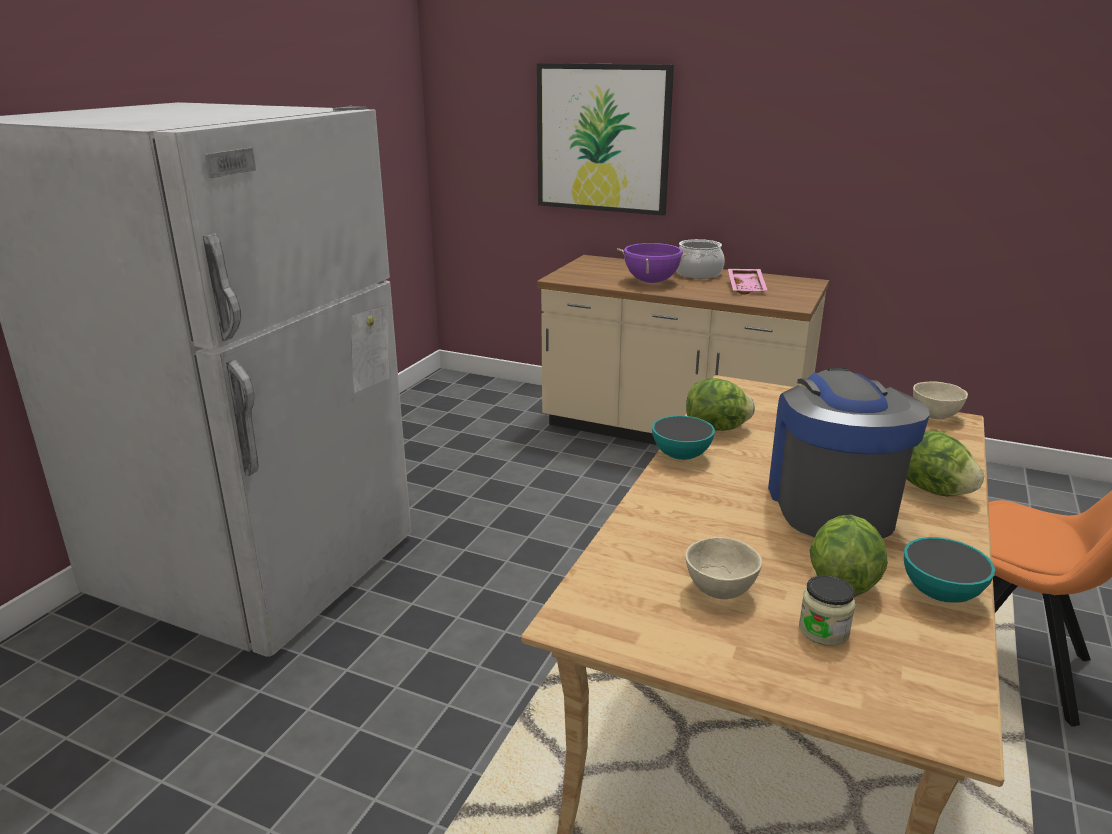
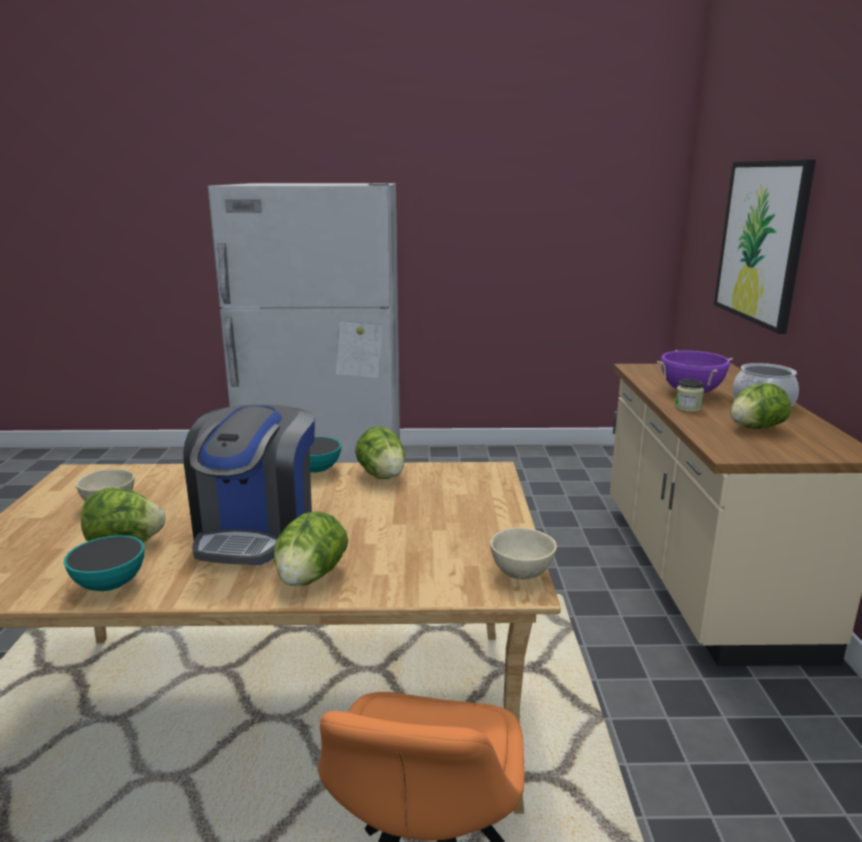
camera: 65 degrees right, 5 degrees down
pink tray [728,269,767,294] -> lettuce [731,383,791,429]
coffee machine [768,367,930,539] -> coffee machine turned 120 degrees clockwise [183,404,315,565]
jar [799,575,855,646] -> jar moved to [675,379,704,412]

